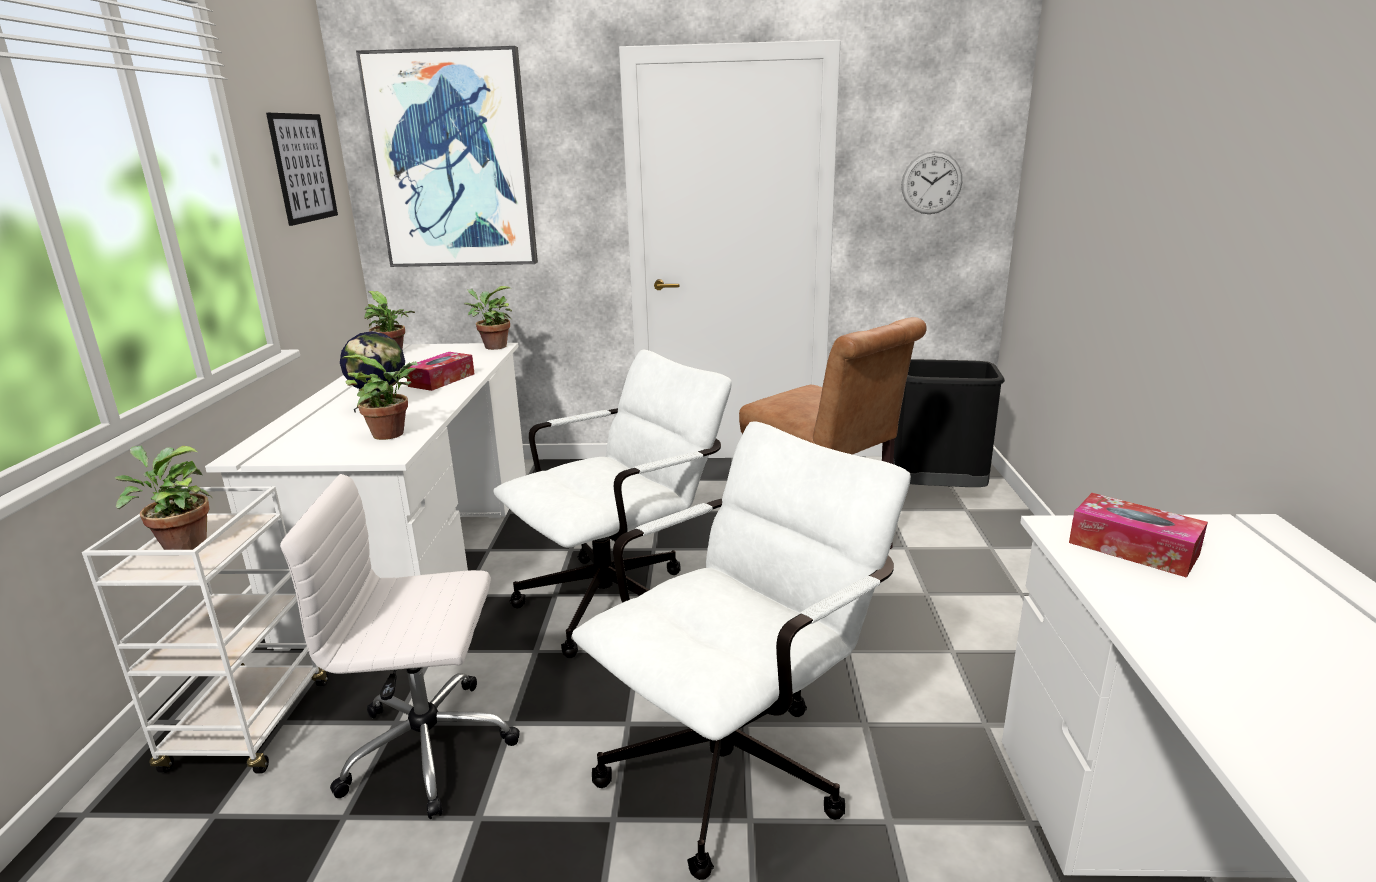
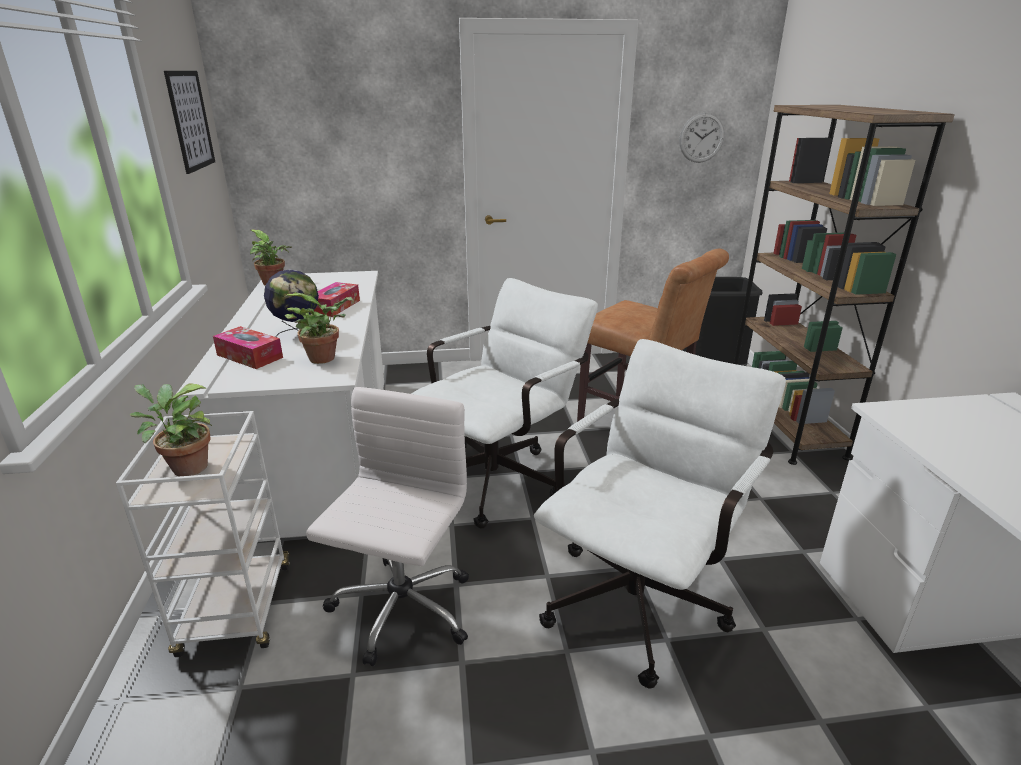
camera: 10 degrees left, 5 degrees up
white office chair [280,474,520,819] -> white office chair turned 120 degrees clockwise [306,387,469,666]
picture [356,46,538,267] -> none
potted plant [464,286,512,350] -> none
tissue box [1069,493,1208,578] -> tissue box moved to [213,326,283,369]
none -> brown bookcase [734,105,955,465]

